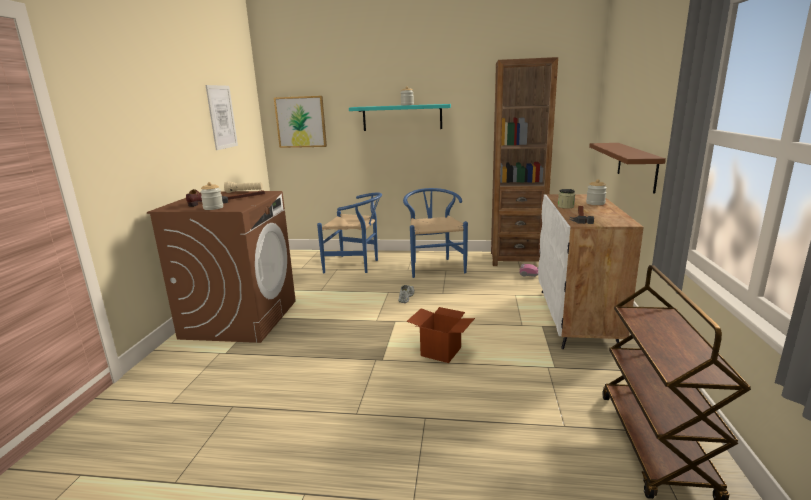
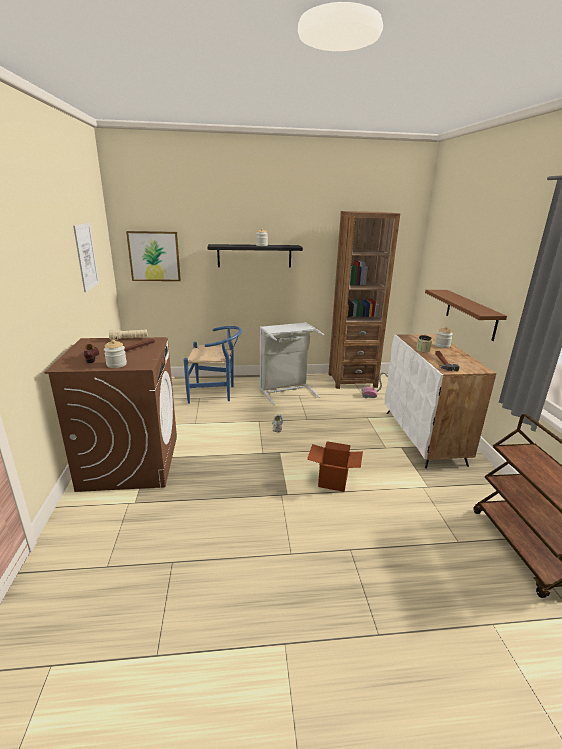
camera: 15 degrees left, 5 degrees up
turquoise shelf [349,104,451,131] -> black shelf [208,244,303,268]
blue chair [403,188,468,278] -> grey laundry basket [259,322,324,405]

